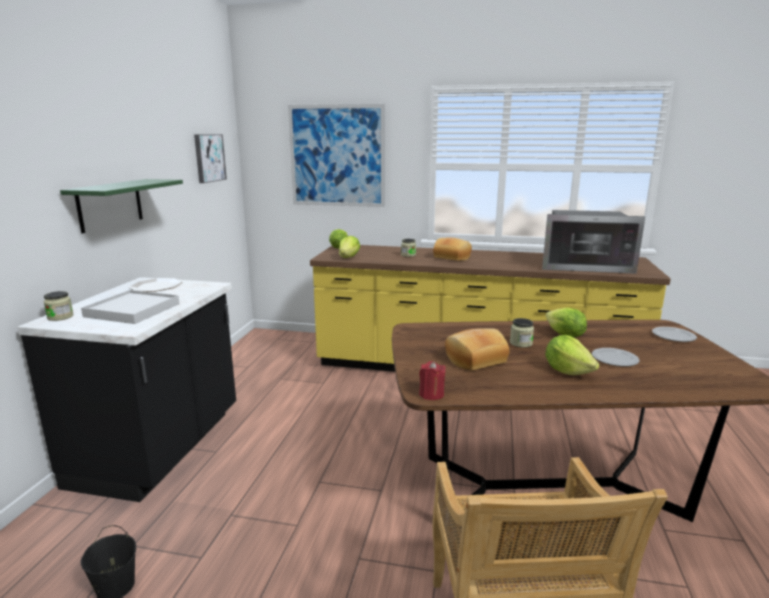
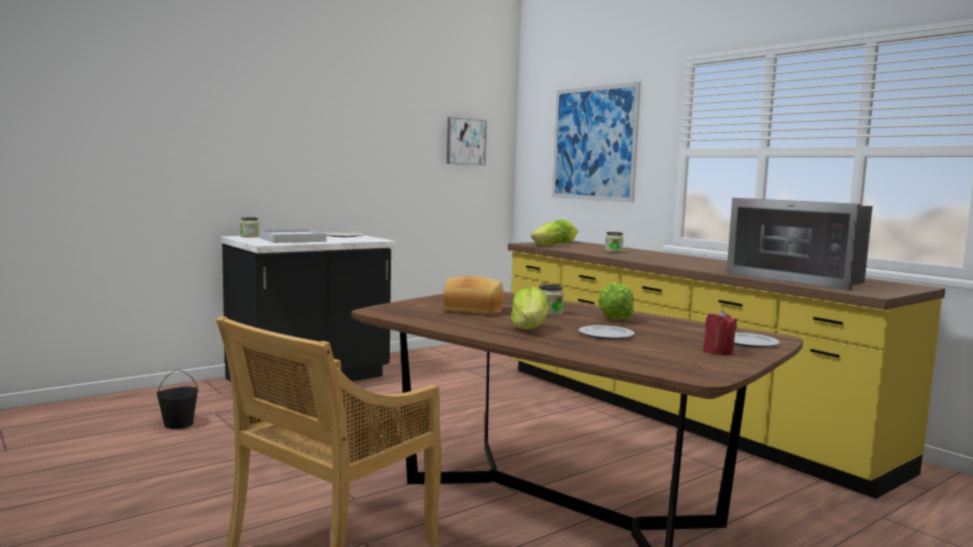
camera: 40 degrees right, 10 degrees down
green shelf [60,179,183,233] -> none
red candle [419,361,445,400] -> red candle moved to [703,310,737,355]
bread [433,237,472,261] -> none

